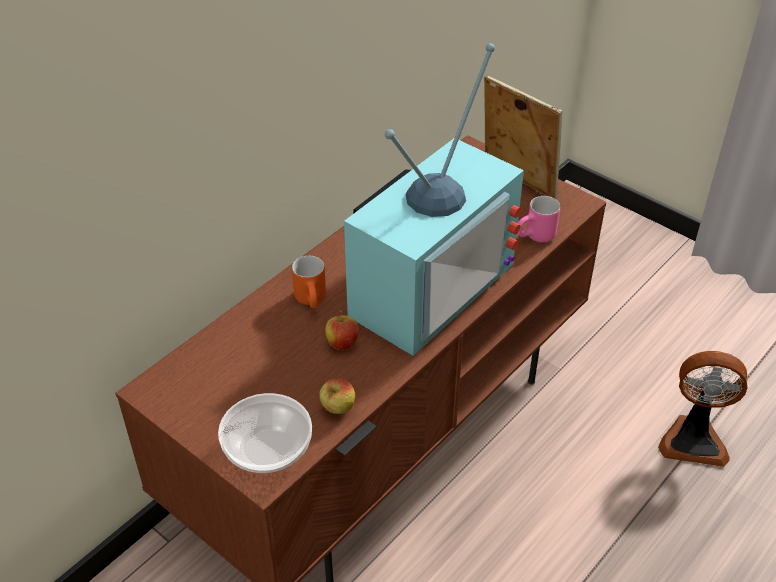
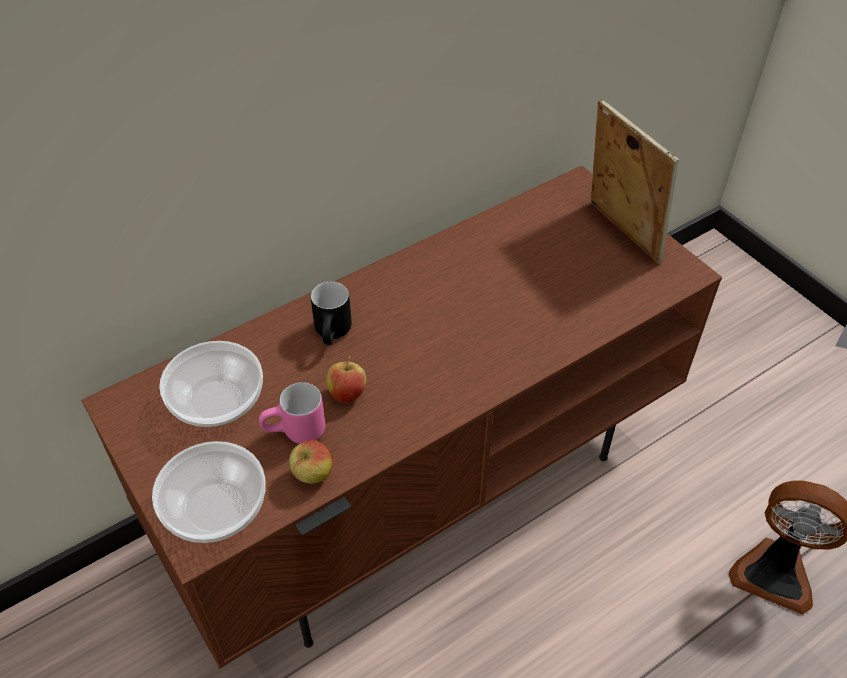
camera: 15 degrees right, 5 degrees up
orange mug [292,256,326,308] -> black mug [311,282,352,345]
television [344,43,524,356] -> none
pink mug [518,196,560,242] -> pink mug moved to [259,382,326,444]
none -> bowl [159,341,263,427]

